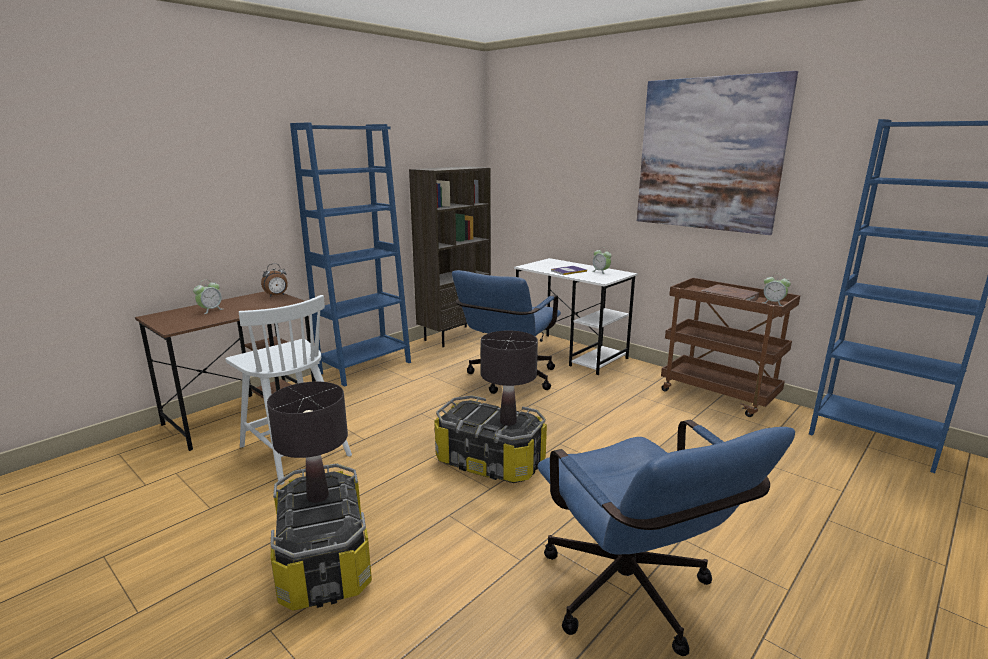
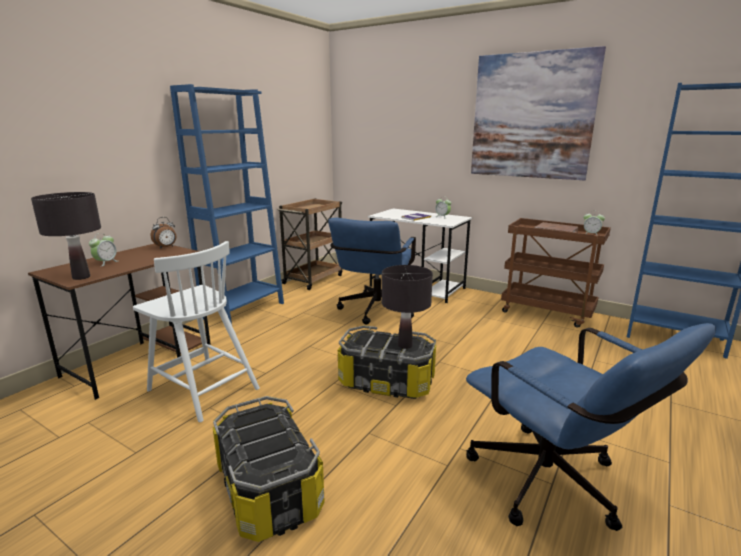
camera: 10 degrees left, 0 degrees up
black table lamp [267,382,348,503] -> black table lamp moved to [31,192,101,280]
brown bookcase [409,166,491,347] -> brown cart [277,198,343,290]

